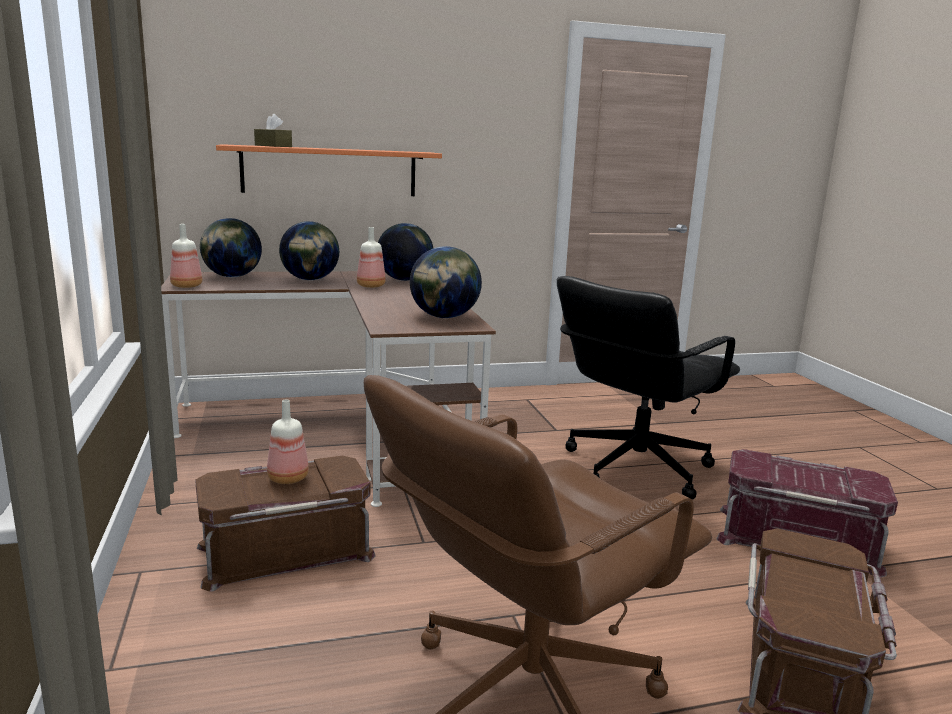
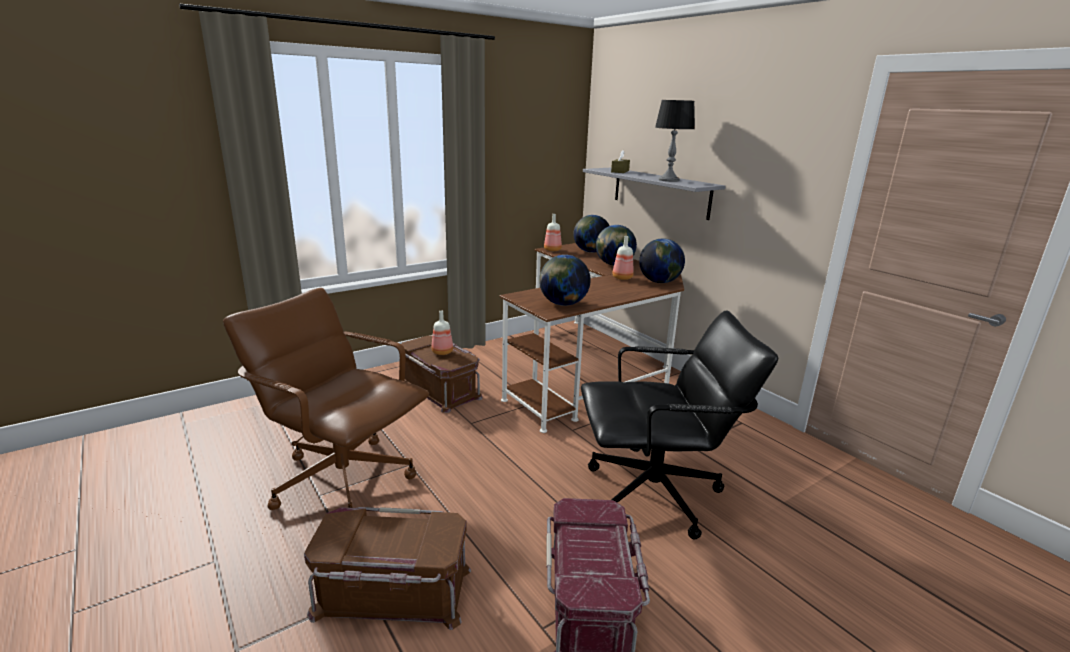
camera: 70 degrees right, 5 degrees up
orange shelf [216,144,442,196] -> grey shelf [583,168,726,220]
black office chair [557,276,740,500] -> black office chair turned 150 degrees clockwise [581,311,778,539]
none -> table lamp [655,100,695,182]

